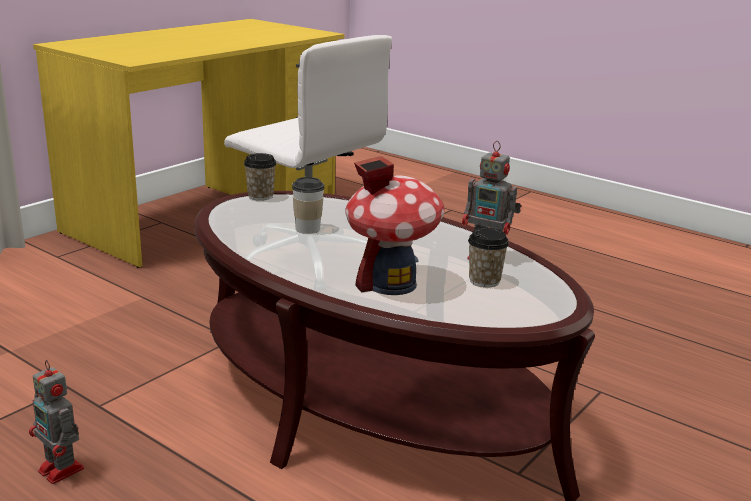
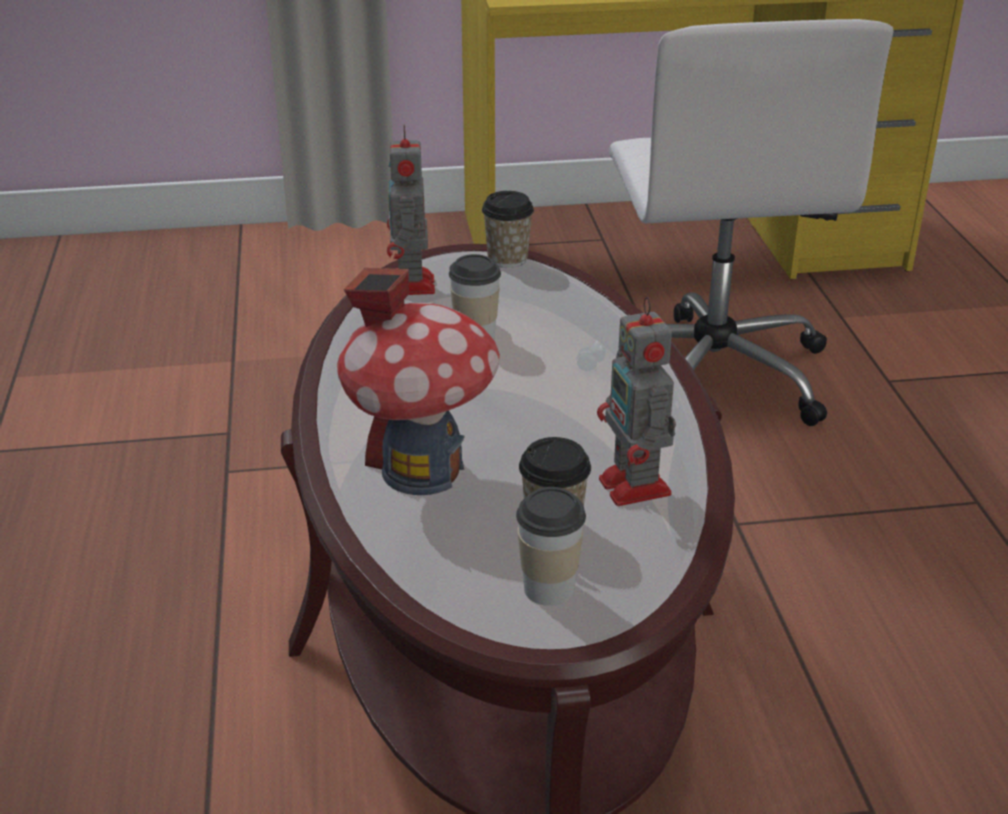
camera: 45 degrees right, 10 degrees up
toy robot [29,360,84,484] -> toy robot moved to [387,124,435,295]
none -> cup [516,487,586,606]

